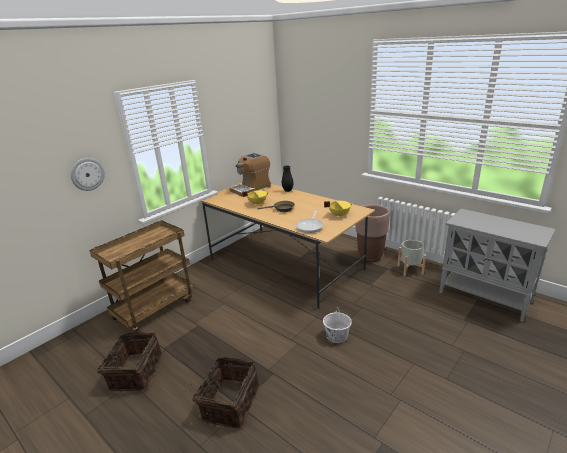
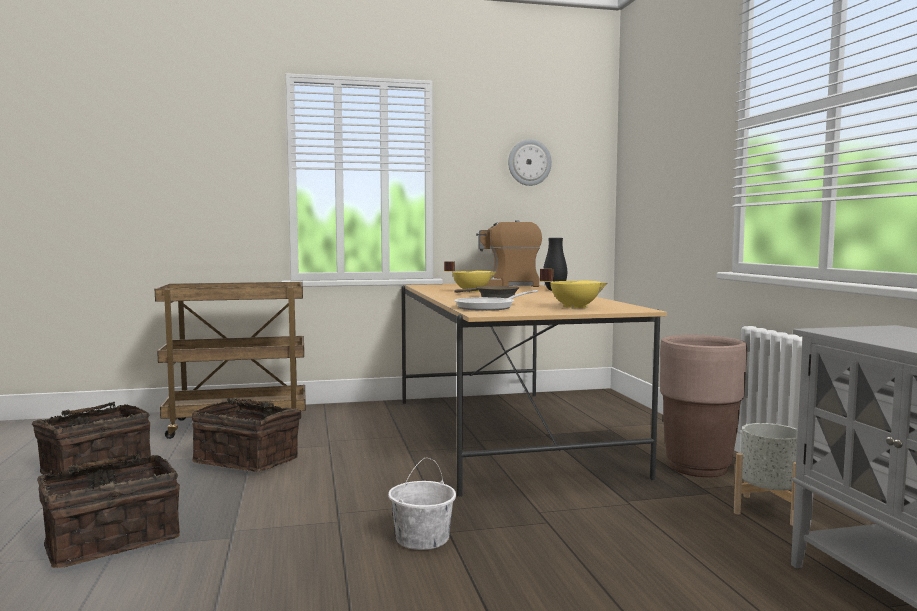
camera: 35 degrees right, 20 degrees down
wall clock [71,158,105,191] -> wall clock moved to [508,139,552,186]
none -> basket [192,398,301,471]

